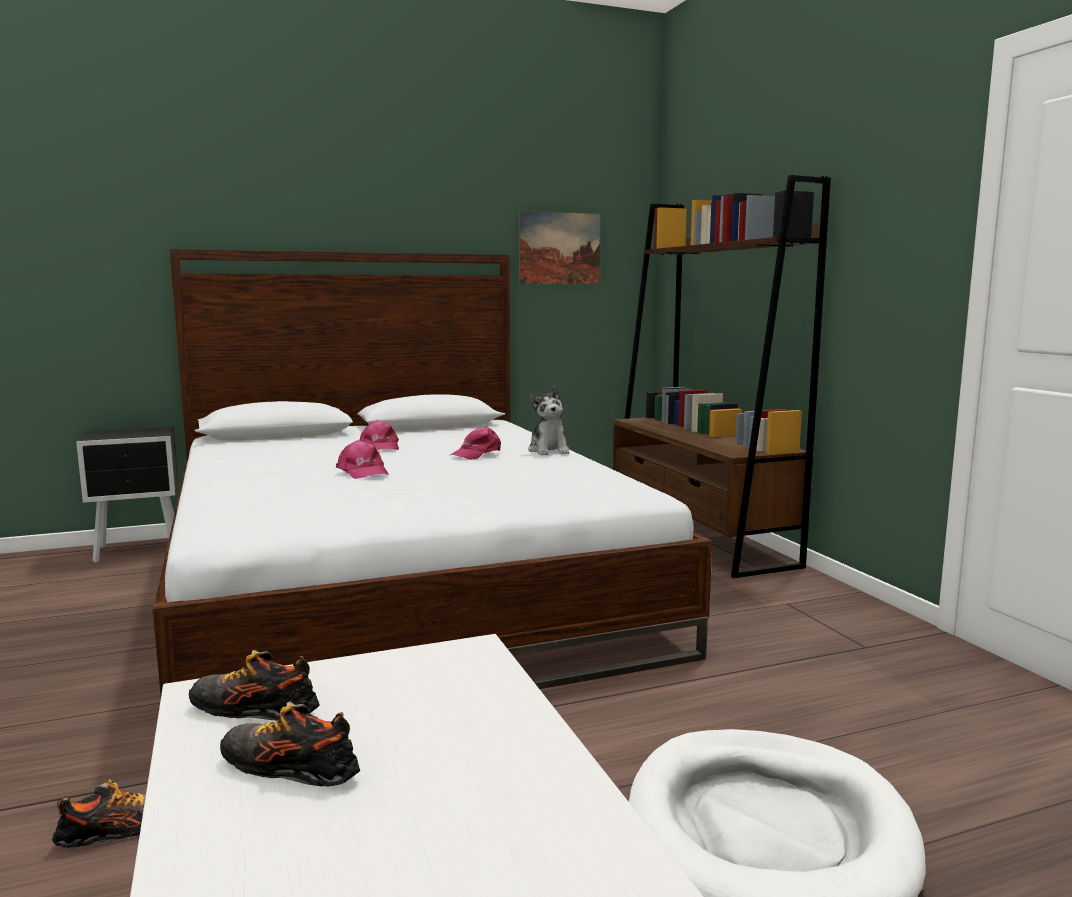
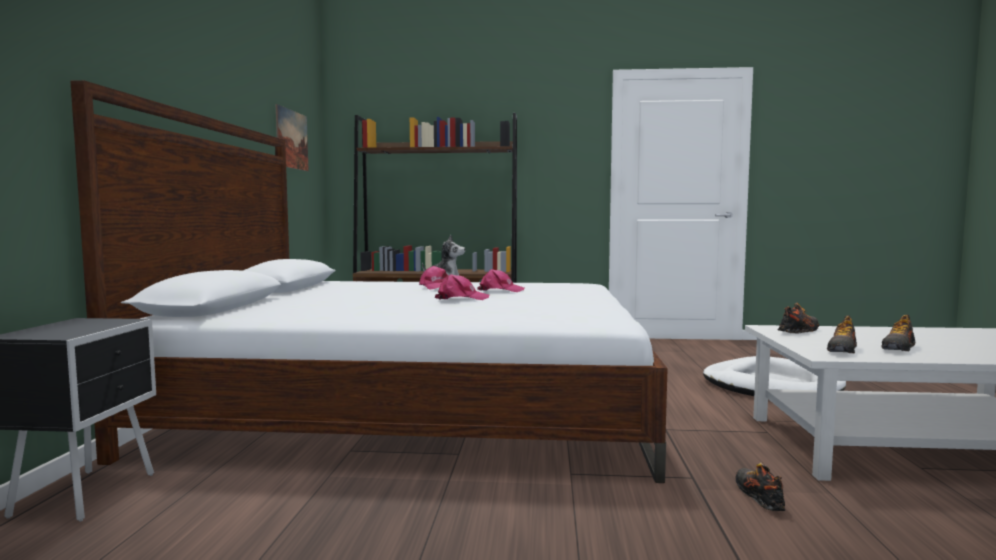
camera: 65 degrees left, 5 degrees down
pink cap [359,420,399,450] -> pink cap moved to [477,269,525,292]
none -> shoe [778,302,819,334]

